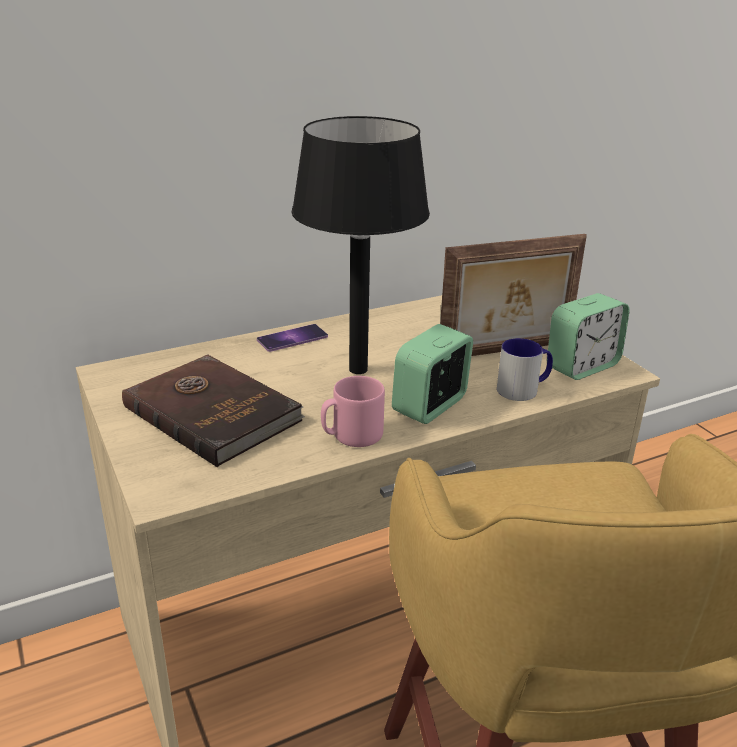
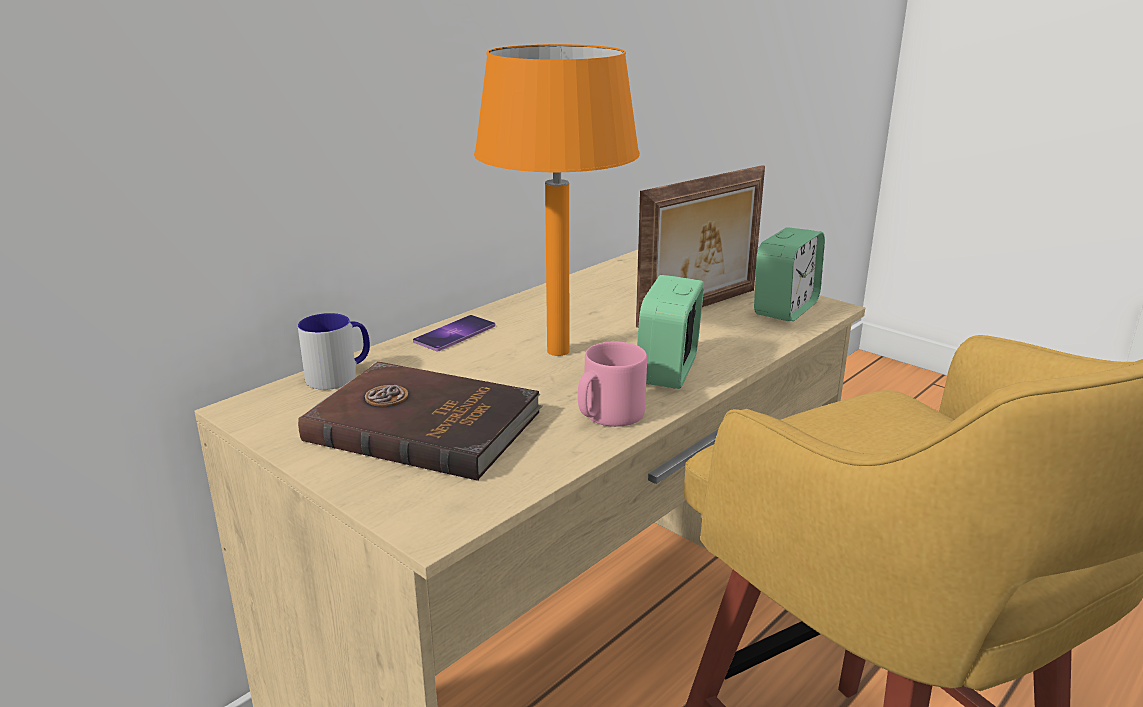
camera: 20 degrees left, 5 degrees down
black table lamp [292,116,430,374] -> orange table lamp [474,44,640,356]
mug [497,338,553,401] -> mug moved to [298,313,370,390]

